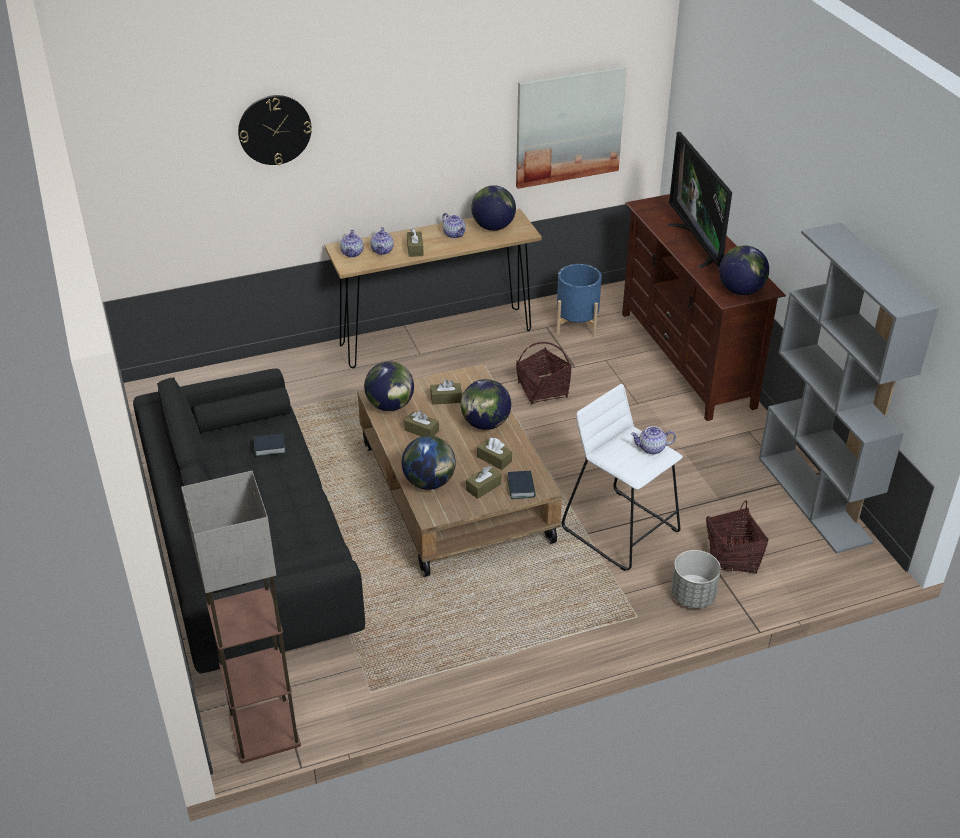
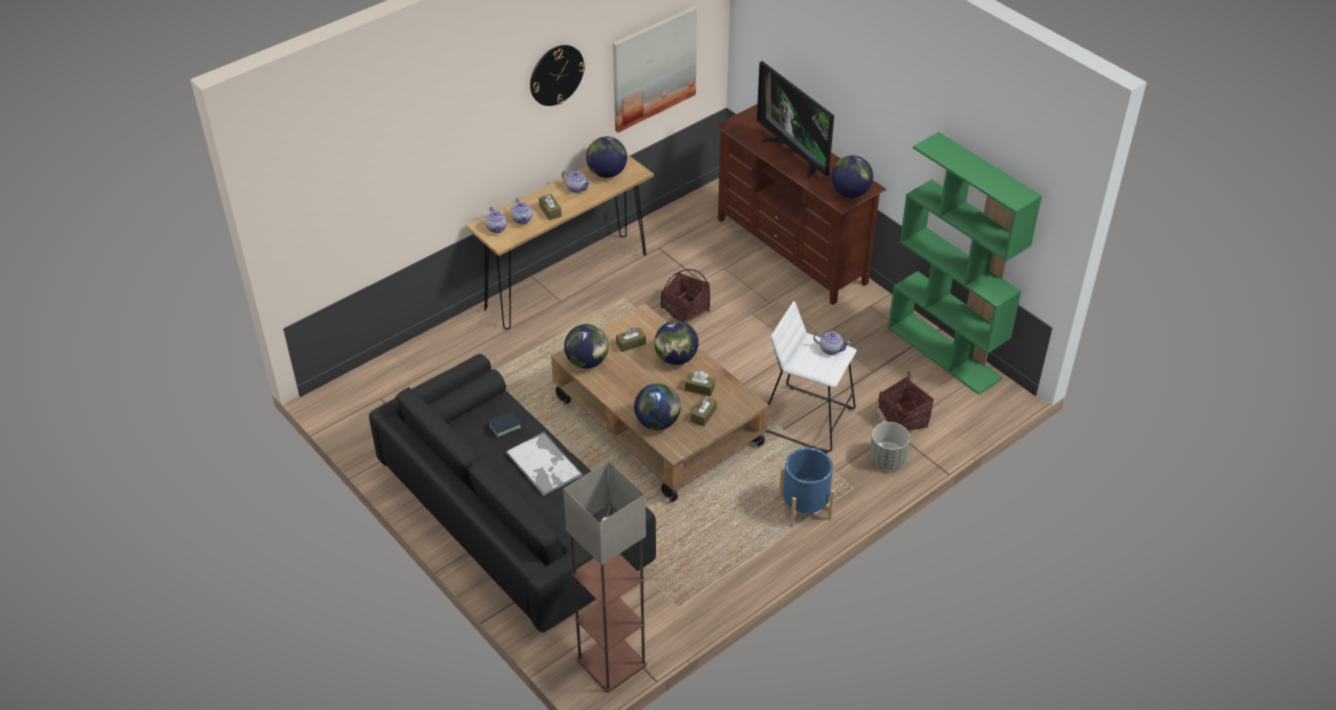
camera: 20 degrees left, 5 degrees up
wall clock [238,95,312,165] -> wall clock moved to [530,45,585,106]
brown tissue box [404,411,439,437] -> none
book [507,471,536,499] -> none
blue planter [556,264,602,337] -> blue planter moved to [779,448,835,527]
teapot [631,426,676,455] -> teapot turned 135 degrees counterclockwise [813,332,851,355]
grey bookcase [759,222,939,554] -> green bookcase [888,132,1042,395]
none -> tray [506,432,583,496]

